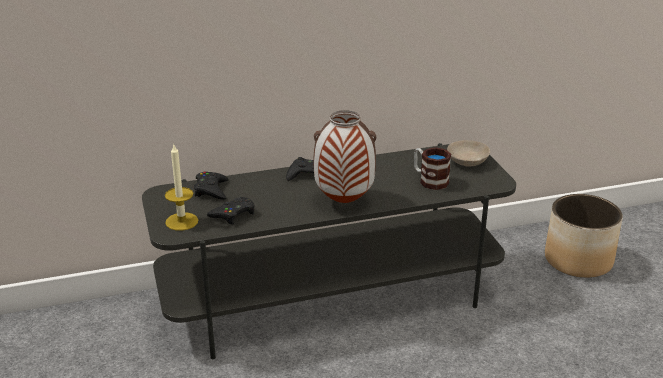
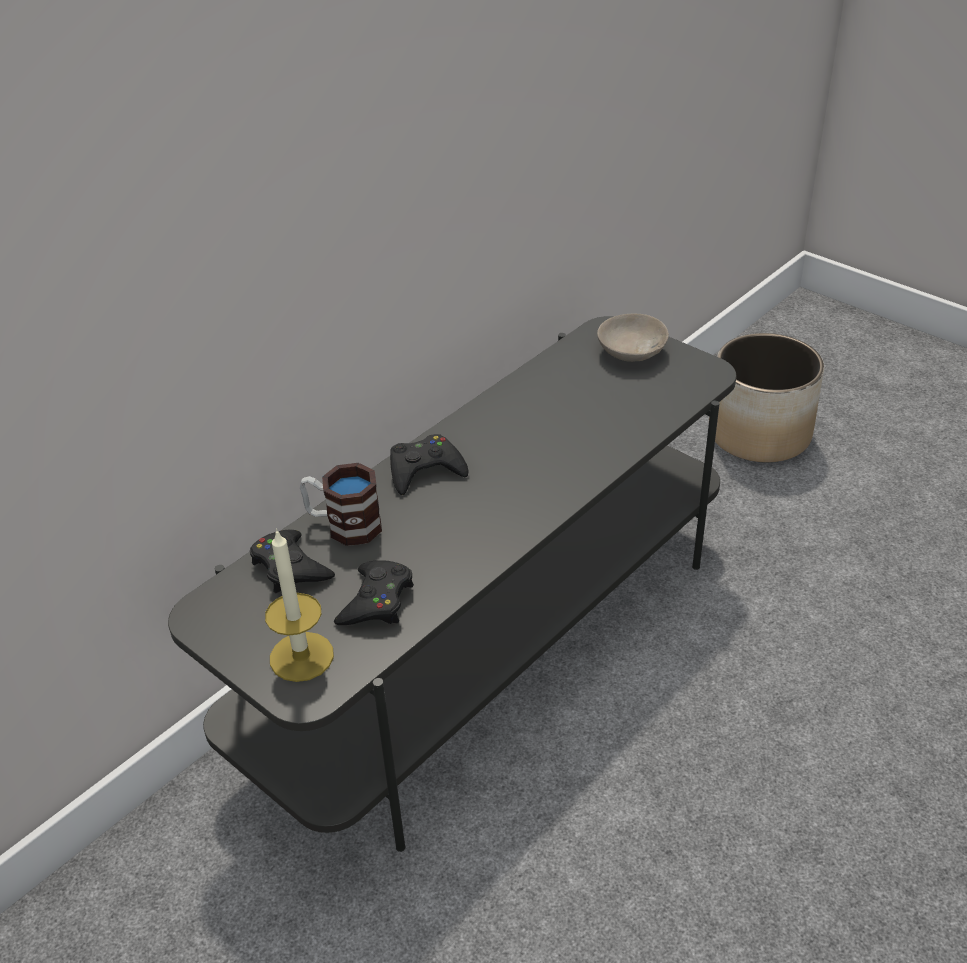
camera: 30 degrees left, 10 degrees up
vase [313,110,376,203] -> none
mug [414,147,451,190] -> mug moved to [300,463,382,546]

